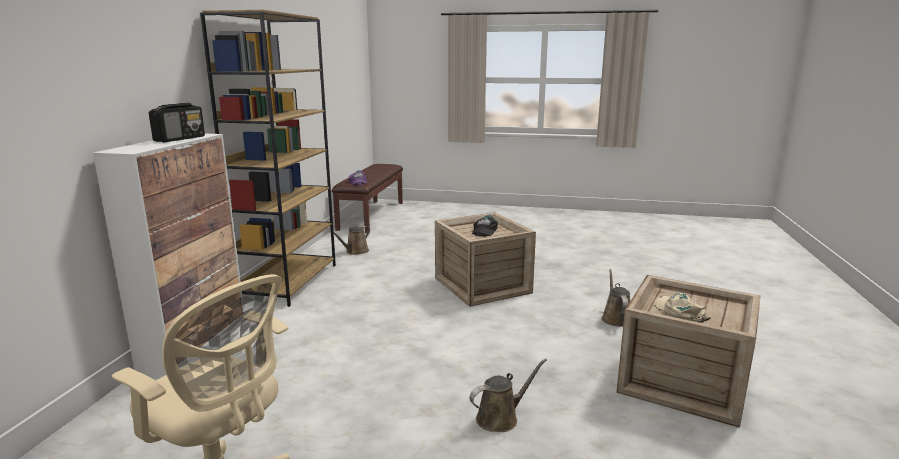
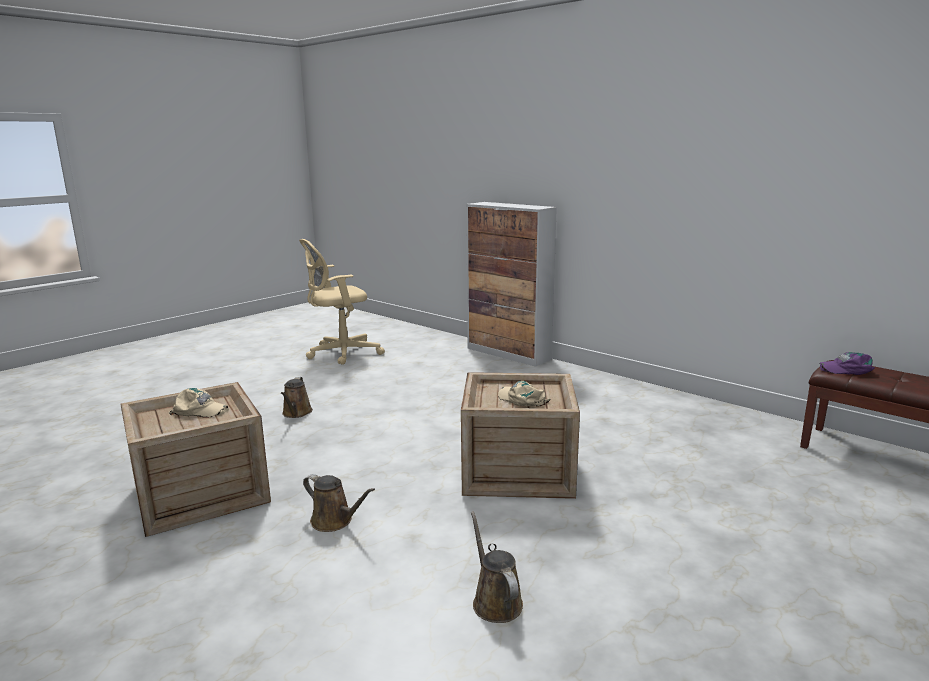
camera: 120 degrees right, 0 degrees up
radio [149,103,205,142] -> none
brown bookcase [200,10,336,307] -> none
brown watering can [330,226,370,255] -> brown watering can moved to [471,511,523,623]
black cap [472,215,498,237] -> beige cap [498,381,550,406]

